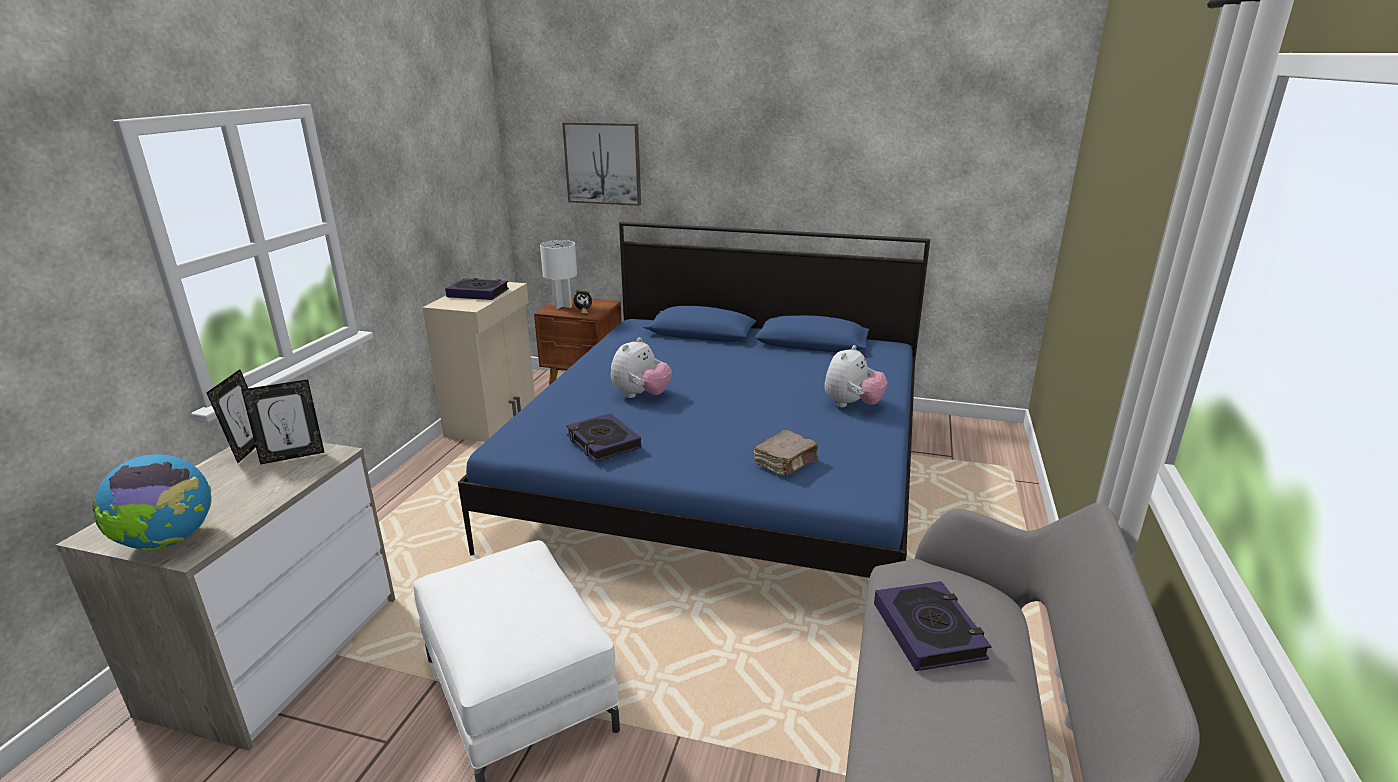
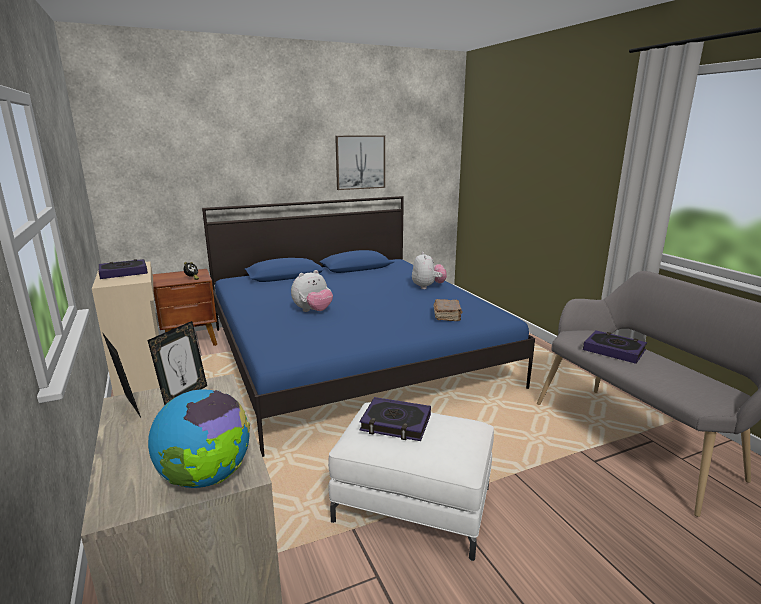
camera: 40 degrees left, 5 degrees down
white table lamp [540,240,577,309] -> none
picture [562,122,641,206] -> picture moved to [335,135,385,190]
book [566,413,641,462] -> book moved to [359,397,431,441]
plush toy [611,337,672,398] -> plush toy turned 60 degrees clockwise [291,270,333,312]

